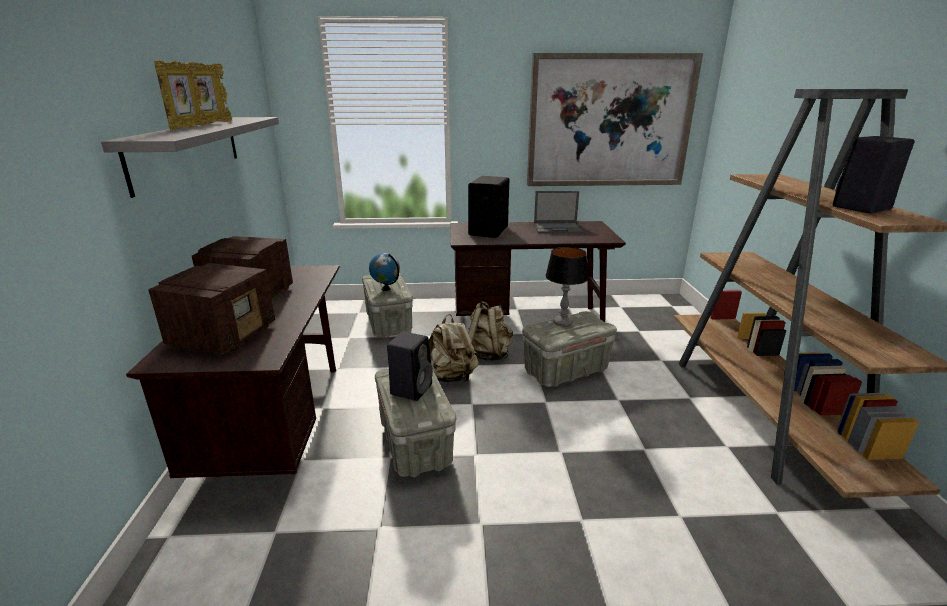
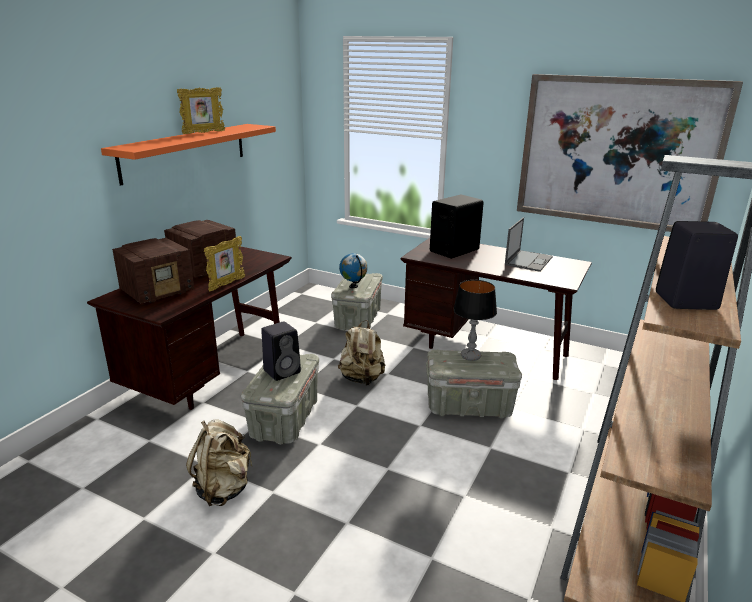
camera: 30 degrees right, 0 degrees up
grey shelf [101,117,279,198] -> orange shelf [101,124,276,186]
picture frame [154,60,207,130] -> picture frame moved to [204,236,245,291]
beige backpack [468,301,513,361] -> beige backpack moved to [186,419,252,506]
laptop [534,191,583,233] -> laptop turned 90 degrees counterclockwise [505,217,553,272]

